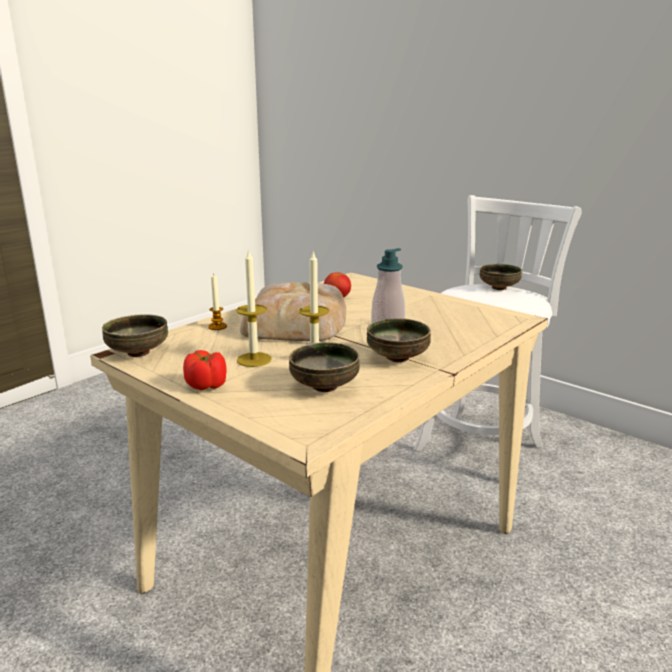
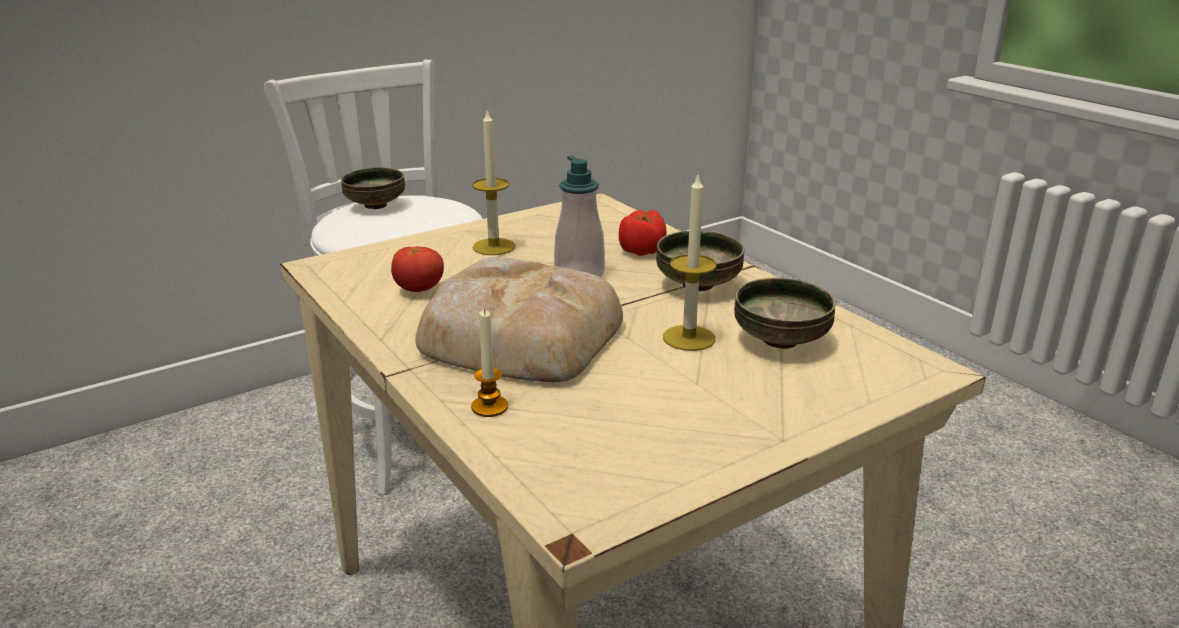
camera: 75 degrees left, 5 degrees up
bowl [102,315,168,357] -> none
tomato [183,350,226,390] -> tomato moved to [619,210,666,256]
candle [236,249,272,367] -> candle moved to [472,109,515,255]

